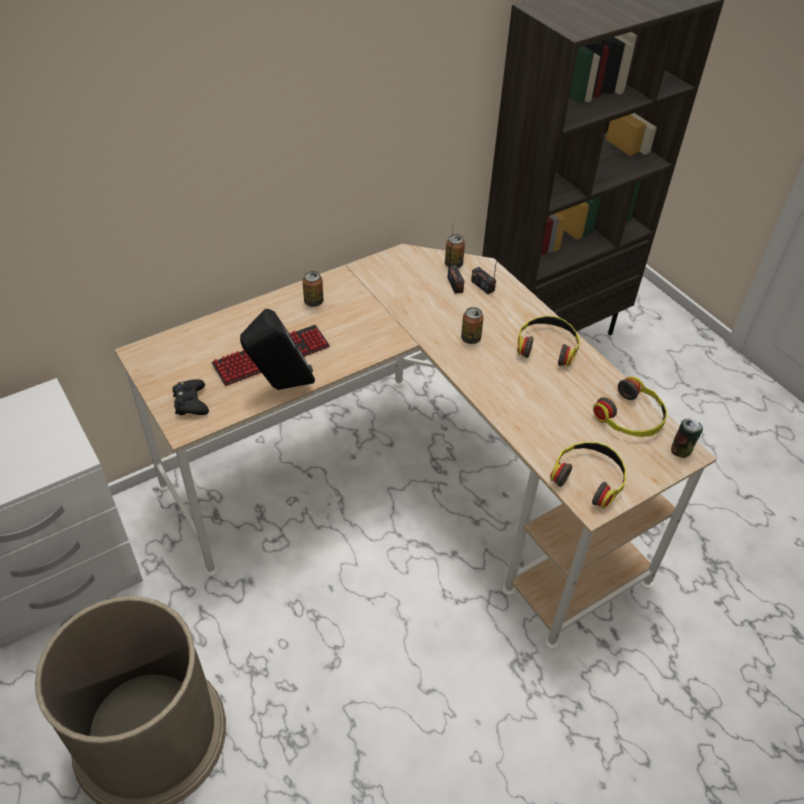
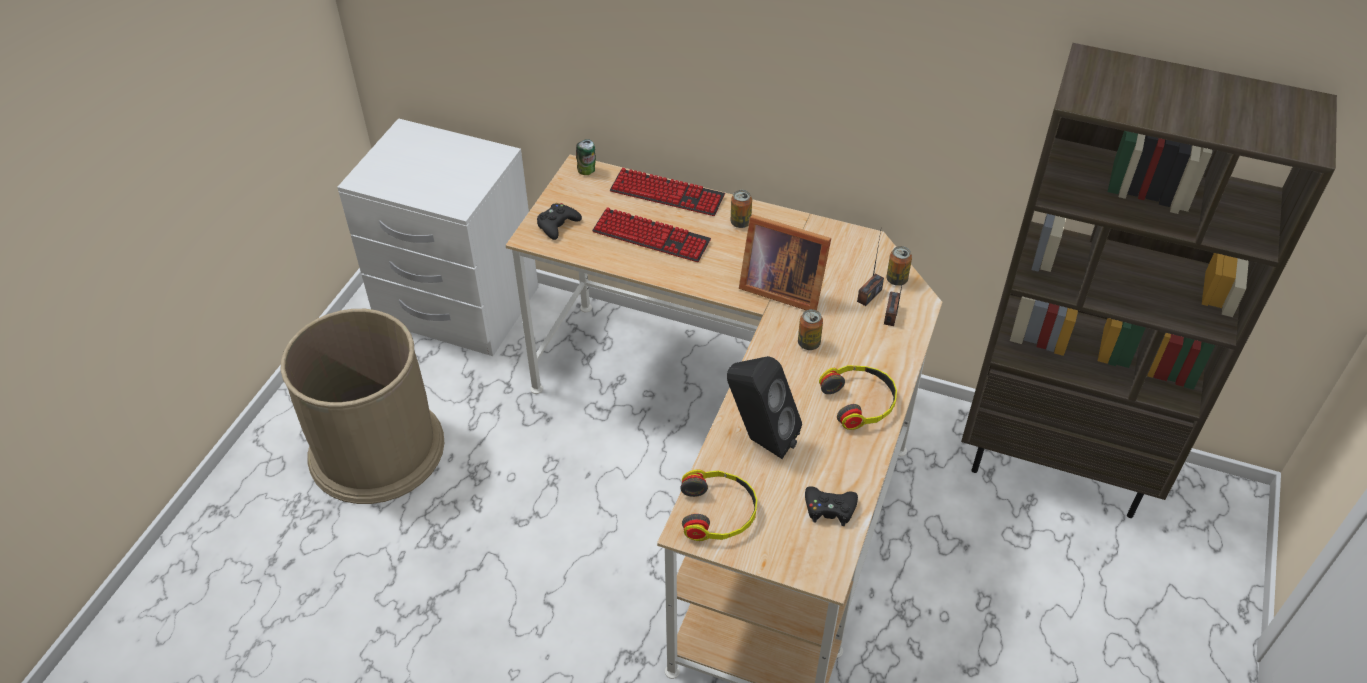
camera: 55 degrees right, 0 degrees up
black speaker [240,309,315,390] -> black speaker moved to [727,356,802,459]
headphones [593,376,667,437] -> black game controller [805,487,858,526]
can [671,419,703,458] -> can moved to [576,139,596,175]
none -> keyboard [610,168,725,216]
none -> picture frame [739,214,831,310]

